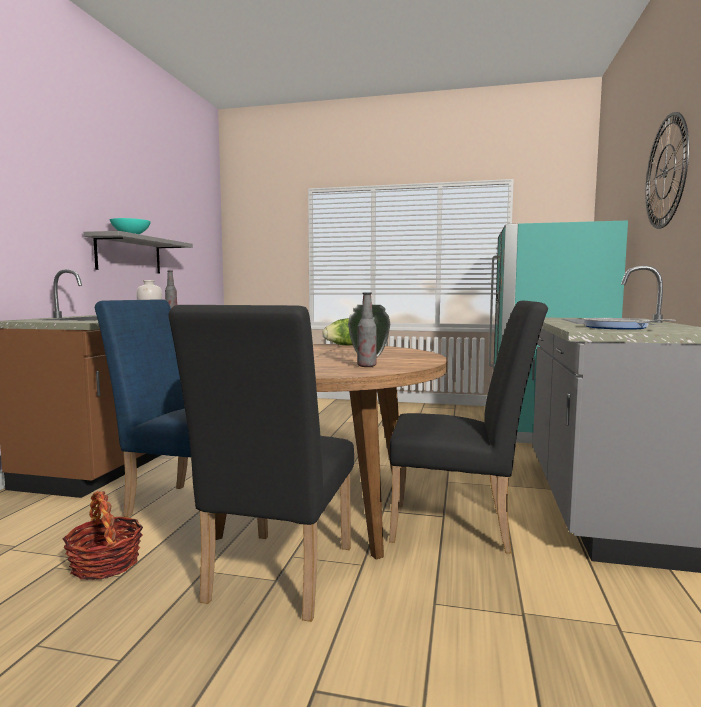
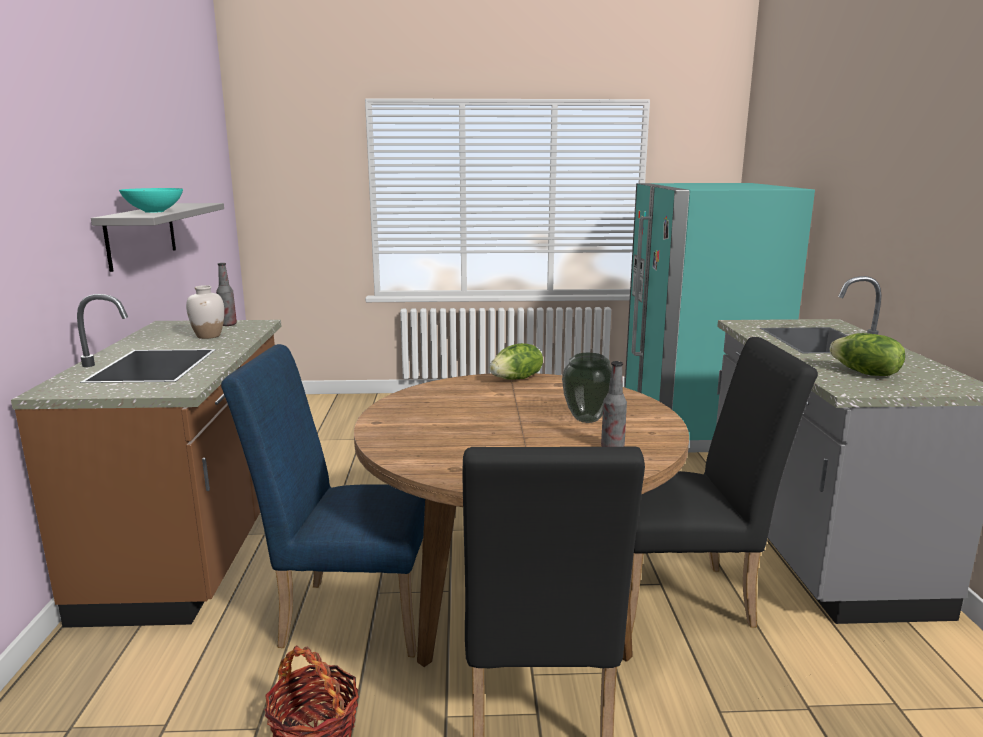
camera: 15 degrees left, 10 degrees up
frying pan [583,318,676,330] -> lettuce [830,333,905,376]
wall clock [646,112,689,229] -> none

